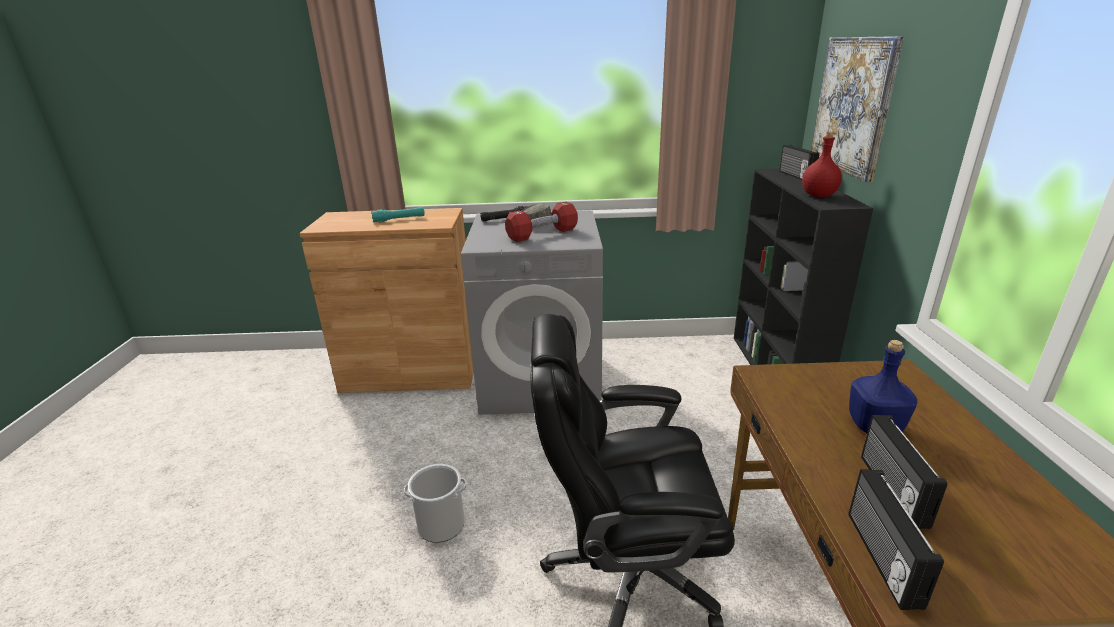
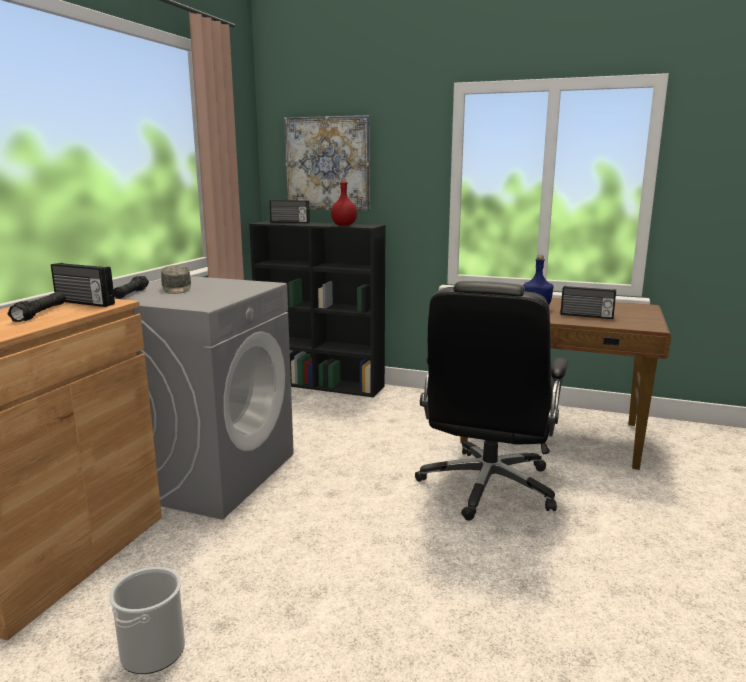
camera: 70 degrees left, 10 degrees down
turquoise flashlight [371,207,425,223] -> black flashlight [7,292,66,322]
bucket [404,464,467,543] -> bucket moved to [109,567,185,674]
red dumbbell [505,202,578,242] -> none
radio [848,469,944,610] -> radio moved to [51,263,115,307]

